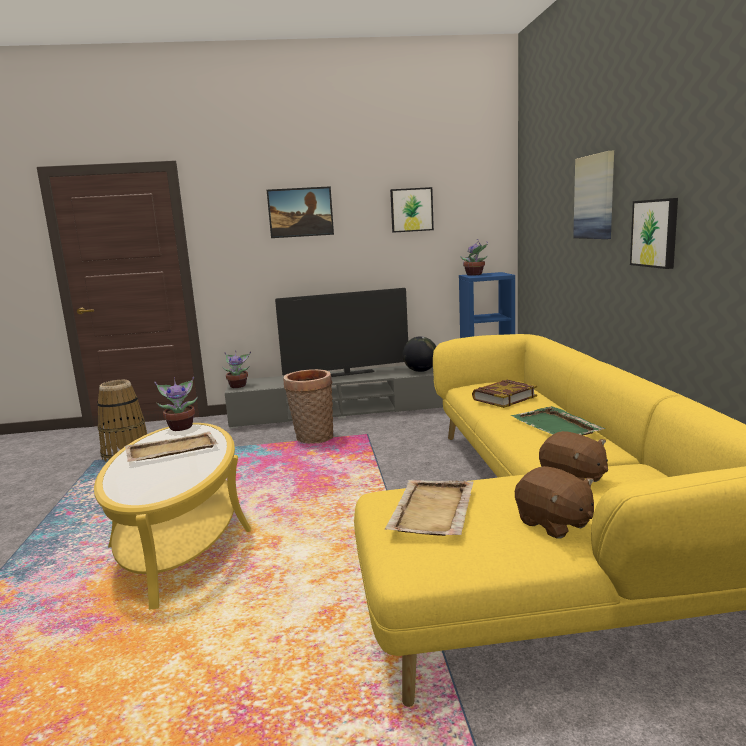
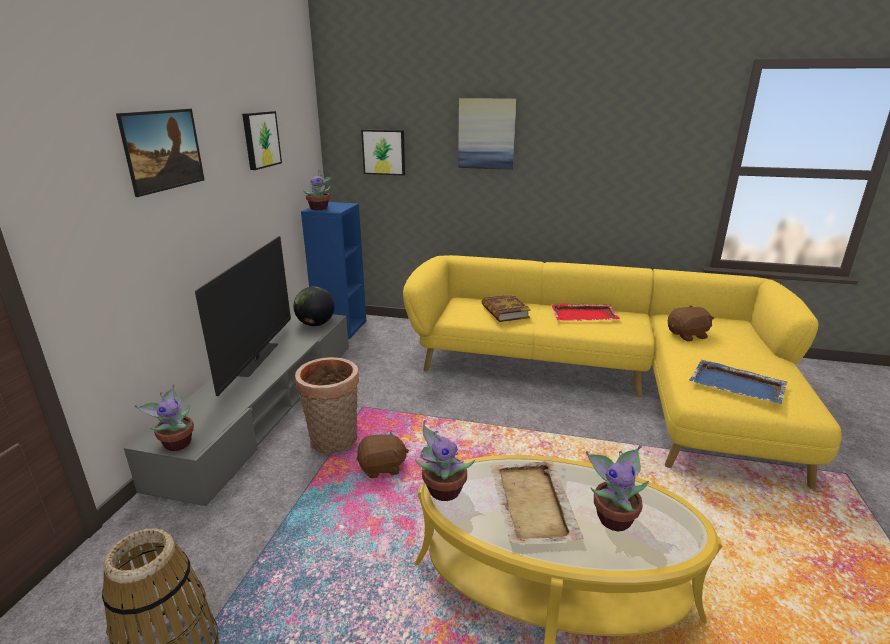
camera: 70 degrees left, 10 degrees up
beige tray [385,480,473,536] -> blue tray [689,360,787,404]
green tray [511,406,606,435] -> red tray [551,303,620,321]
brown plush toy [515,466,594,539] -> brown plush toy moved to [356,430,409,478]
picture [630,198,678,269] -> picture moved to [361,129,405,176]
none -> potted plant [586,445,649,531]

